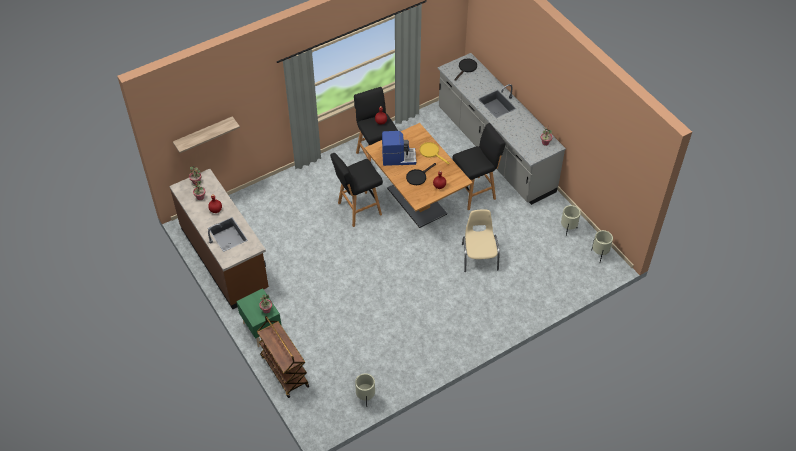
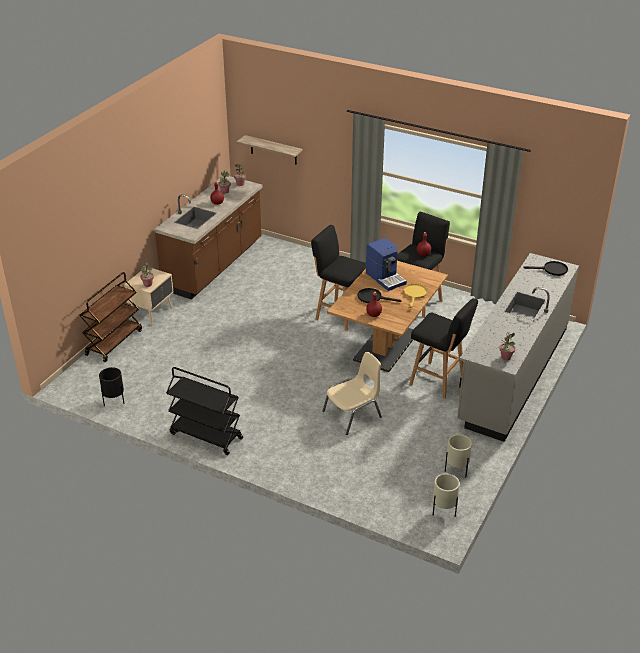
camera: 60 degrees right, 15 degrees down
green nightstand [236,288,281,347] -> beige nightstand [124,267,173,325]
beige planter [355,373,375,407] -> black planter [99,367,124,406]
none -> black cart [166,367,243,455]

